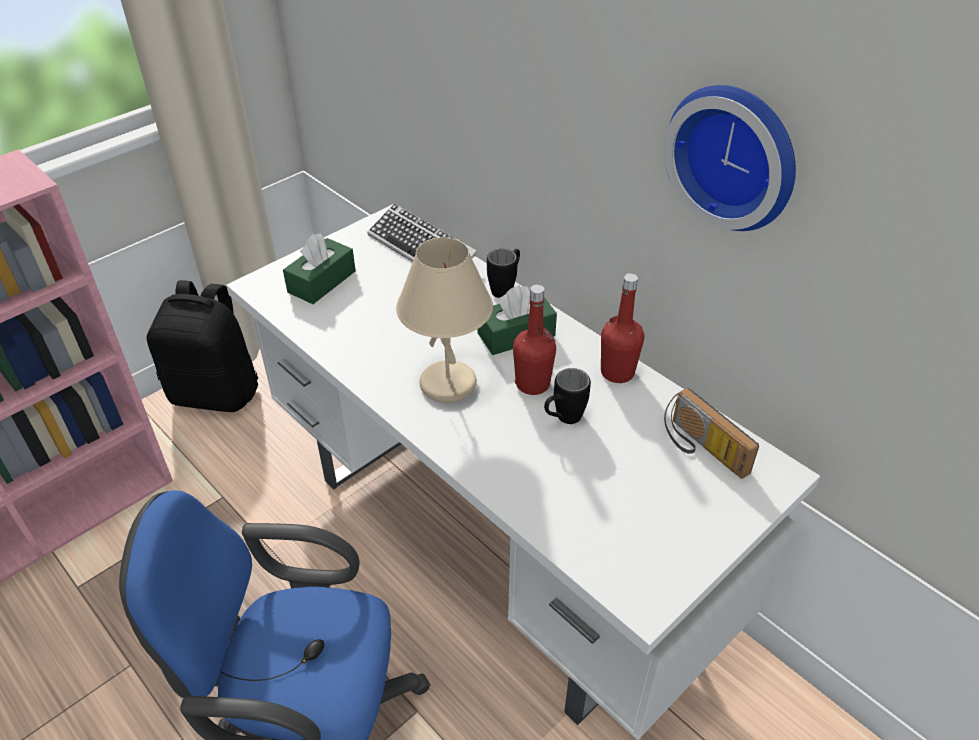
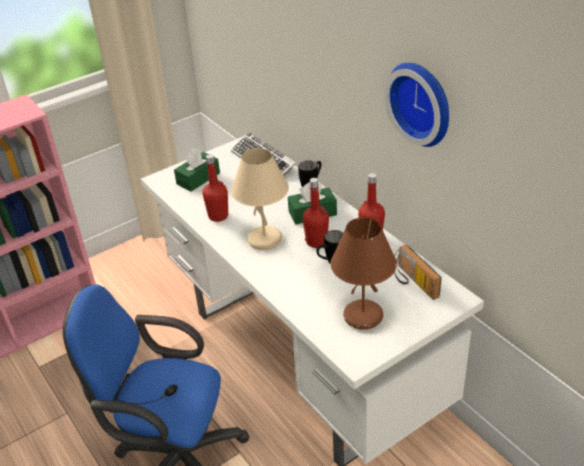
camera: 10 degrees right, 5 degrees down
black backpack [146,280,258,412] -> none
none -> red bottle [202,154,228,222]
none -> brown table lamp [330,217,397,330]

